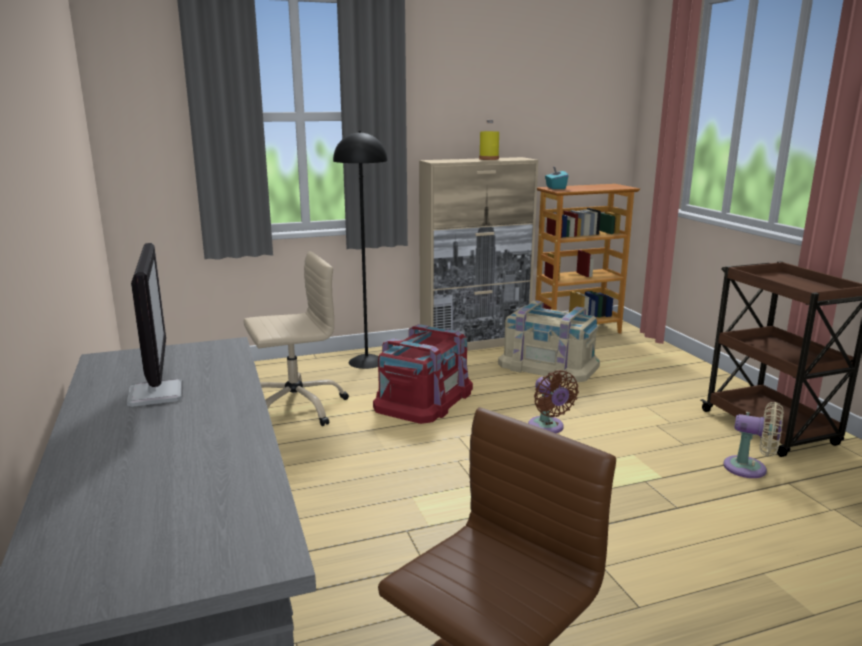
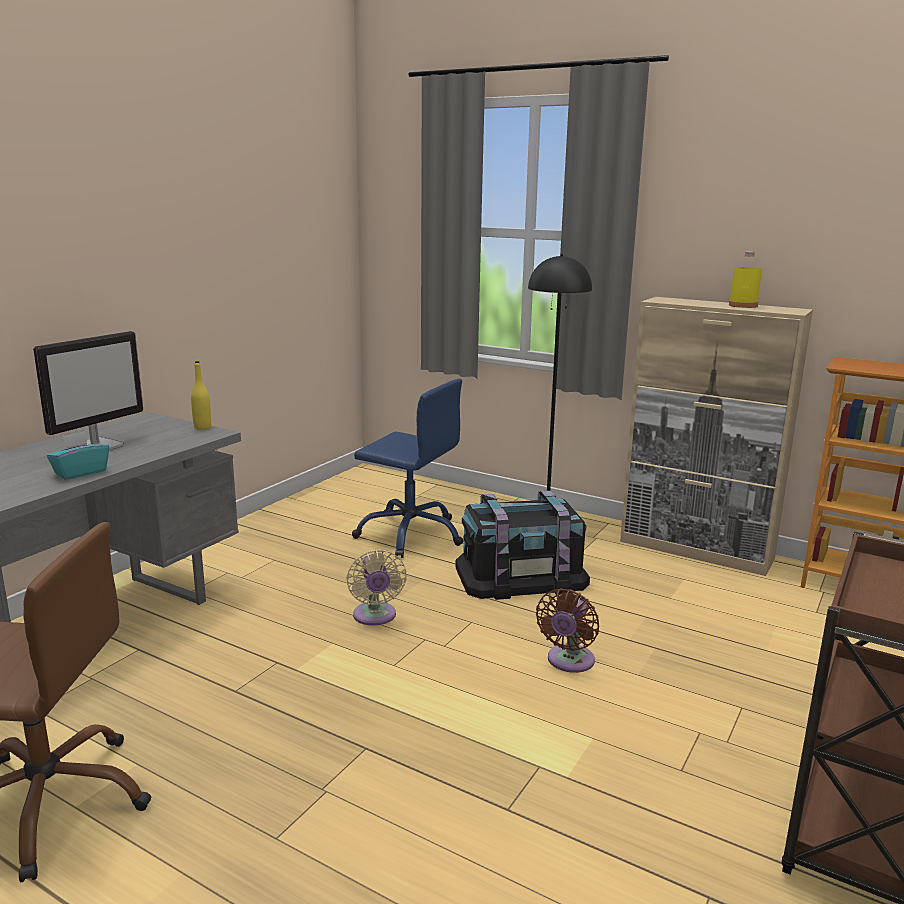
camera: 50 degrees right, 0 degrees up
beige office chair [243,251,349,426] -> blue office chair [352,379,464,558]
red storage box [373,324,473,424] -> black storage box [455,490,590,600]
beige storage box [498,300,600,382] -> none
turquoise tissue box [545,166,568,189] -> turquoise tissue box moved to [47,432,109,480]
beige fan [723,402,784,478] -> beige fan moved to [346,549,407,625]
none -> yellow bottle [191,361,211,430]

